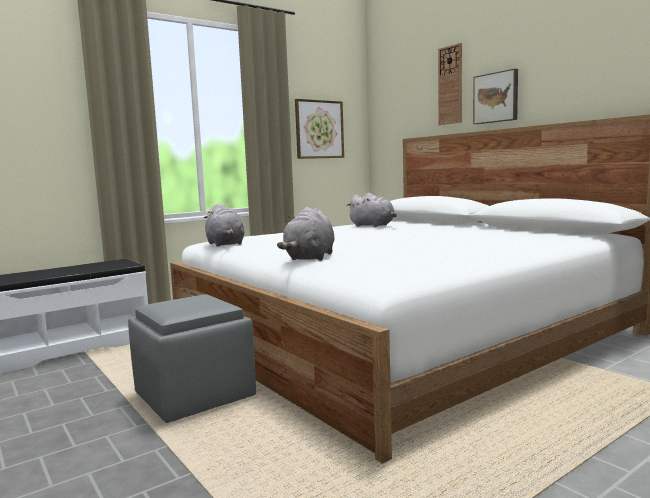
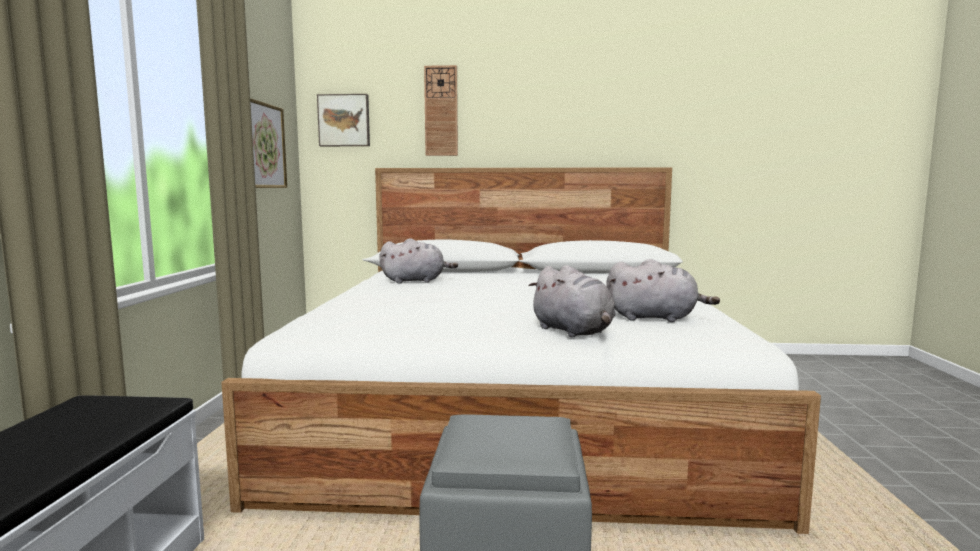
camera: 50 degrees left, 0 degrees up
grey plush toy [204,203,245,247] -> grey plush toy moved to [606,259,720,322]
picture [473,68,518,124] -> picture moved to [317,94,370,146]

